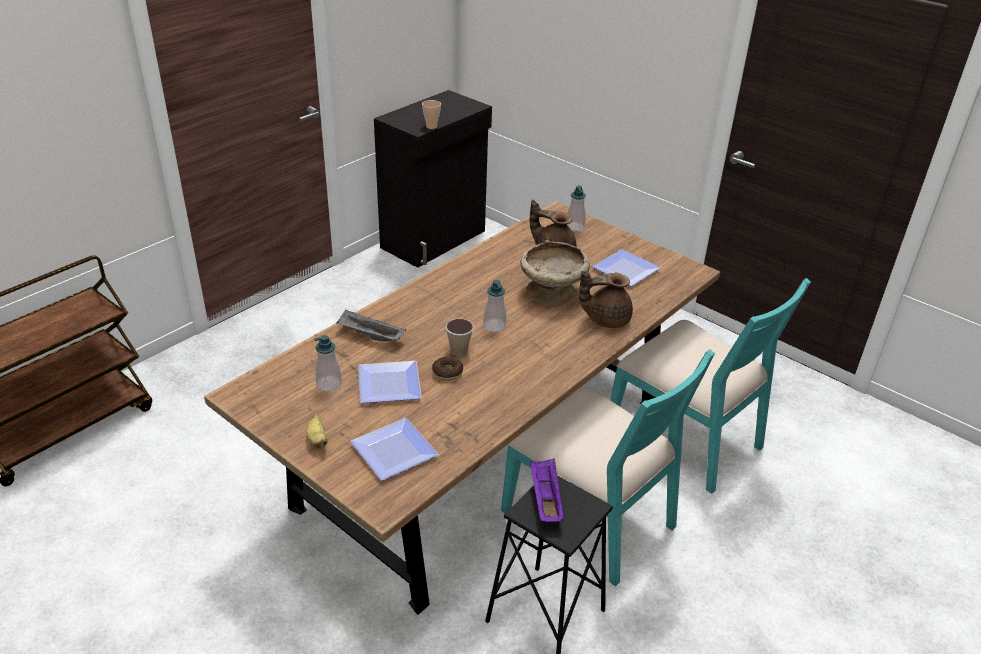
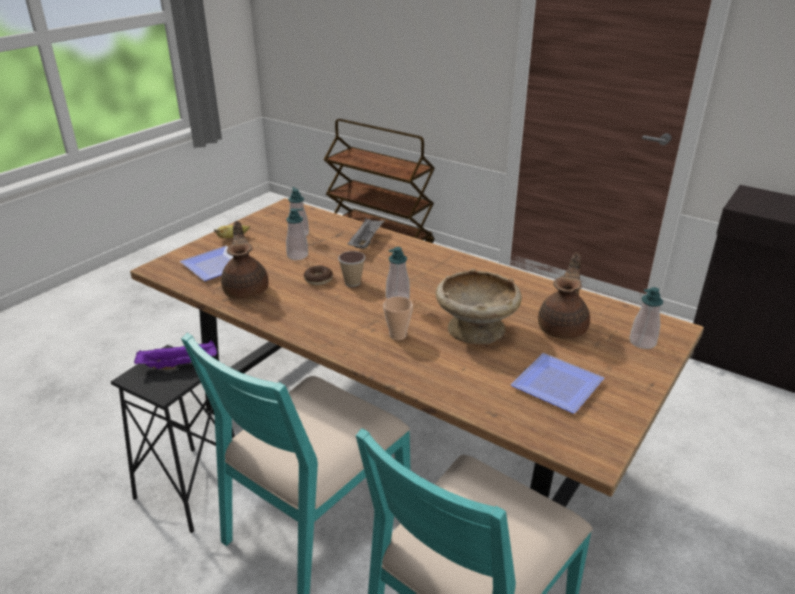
camera: 85 degrees right, 5 degrees down
plate [358,361,422,403] -> soap dispenser [286,208,308,260]
cup [422,100,441,129] -> cup moved to [383,297,413,340]
brown teapot [579,271,633,328] -> brown teapot moved to [221,221,269,299]

